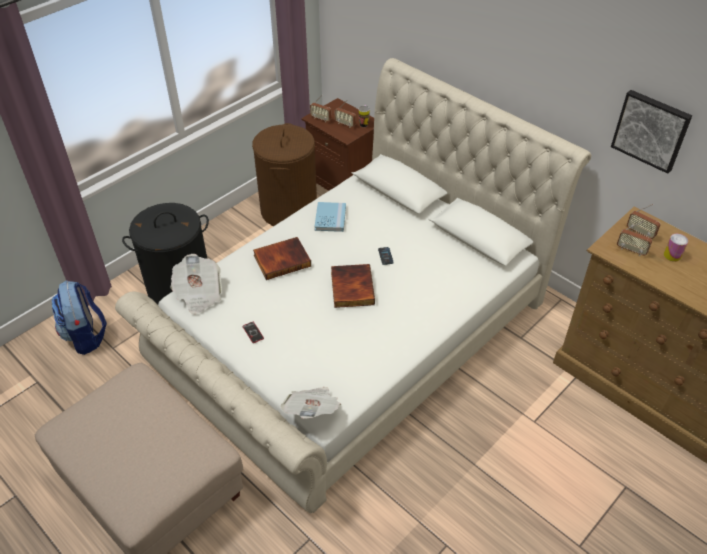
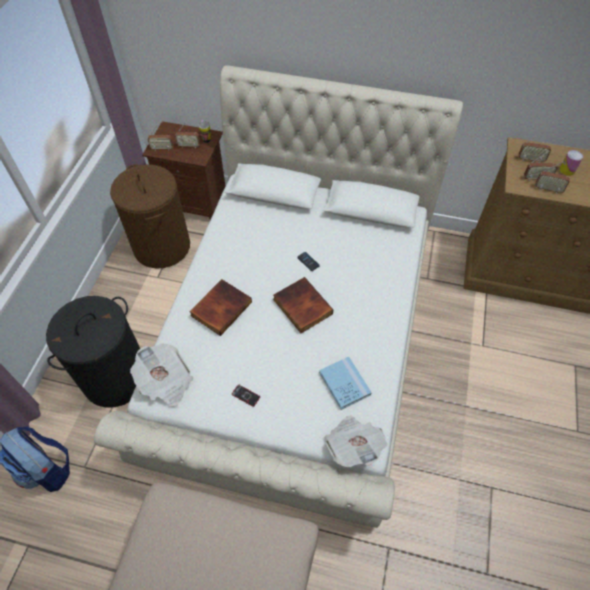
camera: 30 degrees left, 10 degrees up
blue book [314,202,346,232] -> blue book moved to [319,356,372,410]
picture [611,90,692,174] -> none
none -> radio [535,162,570,194]

